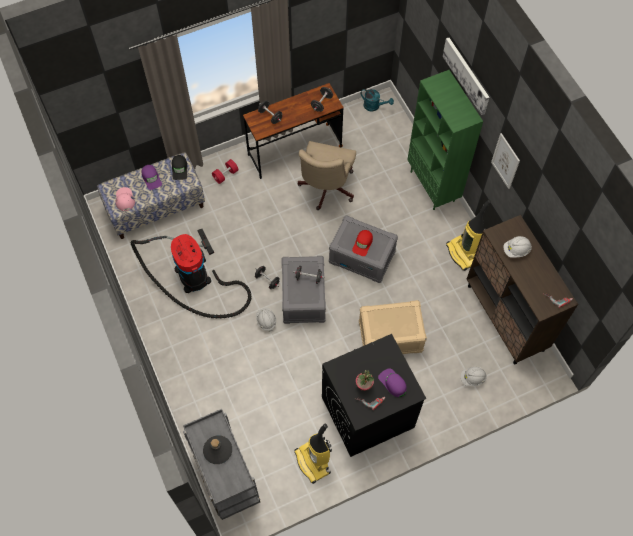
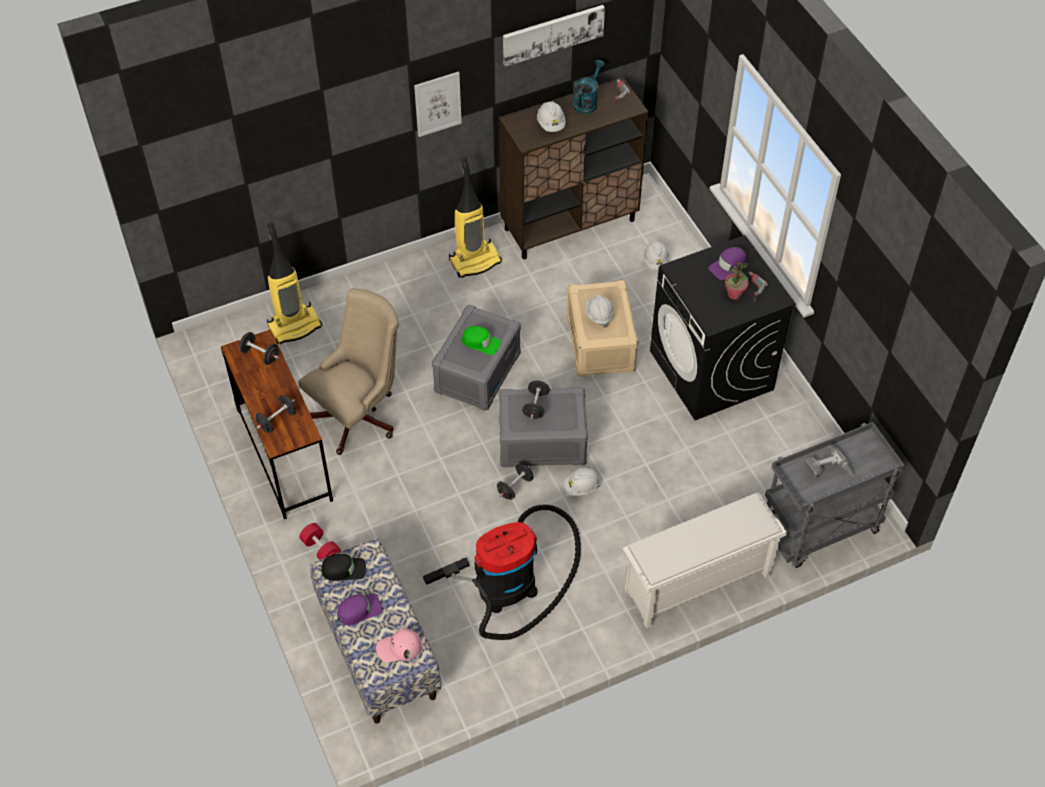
camera: 90 degrees left, 10 degrees down
grey bottle [203,435,232,464] -> power drill [804,445,854,478]
vacuum cleaner [294,424,332,484] -> vacuum cleaner moved to [267,223,322,344]
beige office chair [297,141,356,210] -> beige office chair turned 60 degrees counterclockwise [298,288,399,455]
red cap [352,230,373,256] -> green cap [462,326,501,355]
turquoise watering can [361,89,394,111] -> turquoise watering can moved to [573,60,605,114]
green bookcase [407,70,483,210] -> none
picture [443,38,489,115] -> picture moved to [503,5,605,67]
none -> white hard hat [586,294,614,327]
none -> white shoe rack [623,493,787,629]

